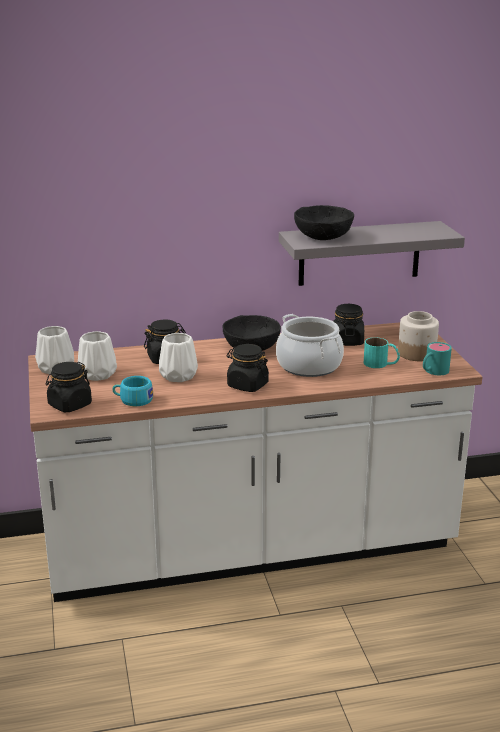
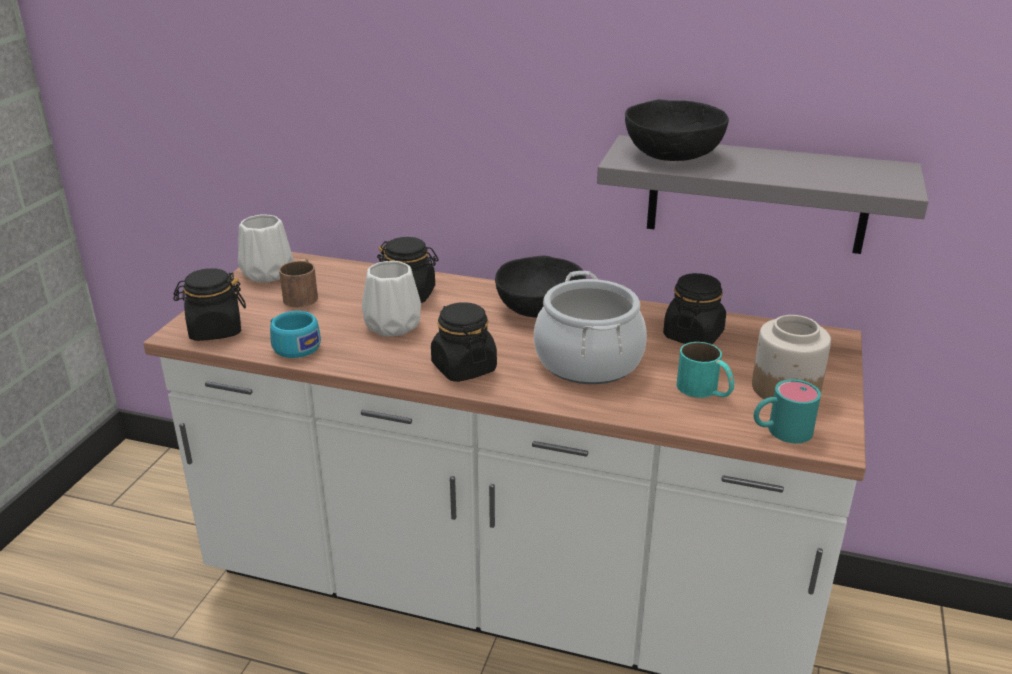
camera: 30 degrees right, 5 degrees up
white vase [78,331,117,381] -> brown mug [279,259,318,307]

